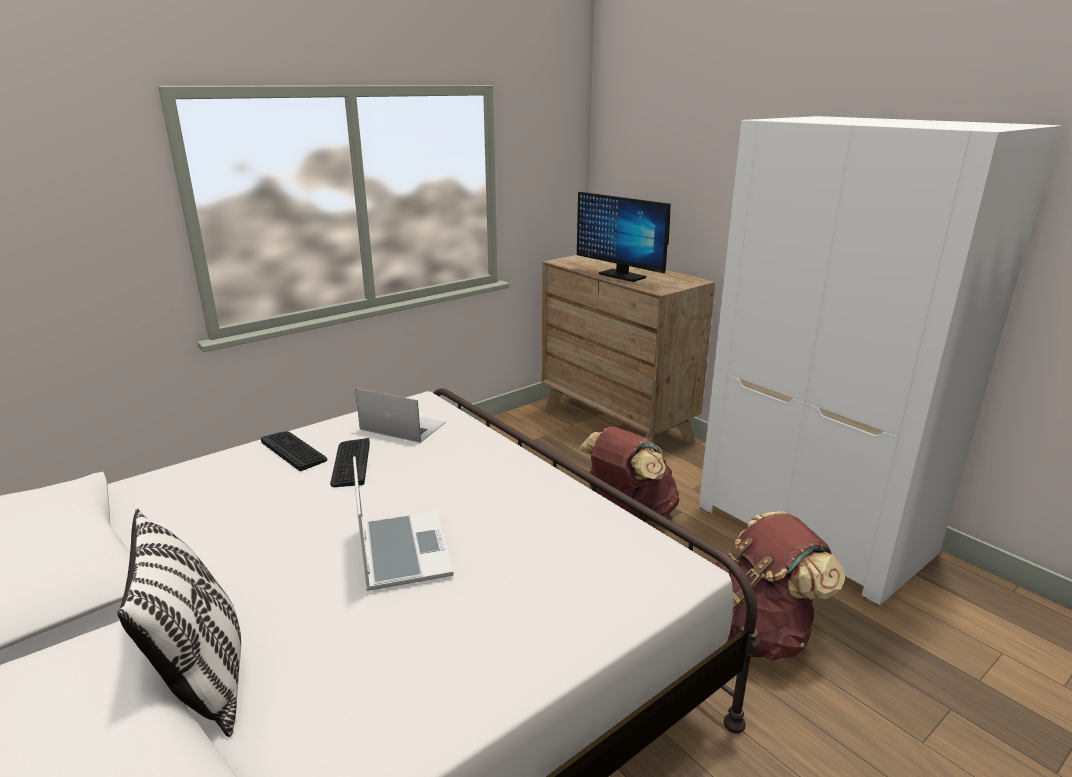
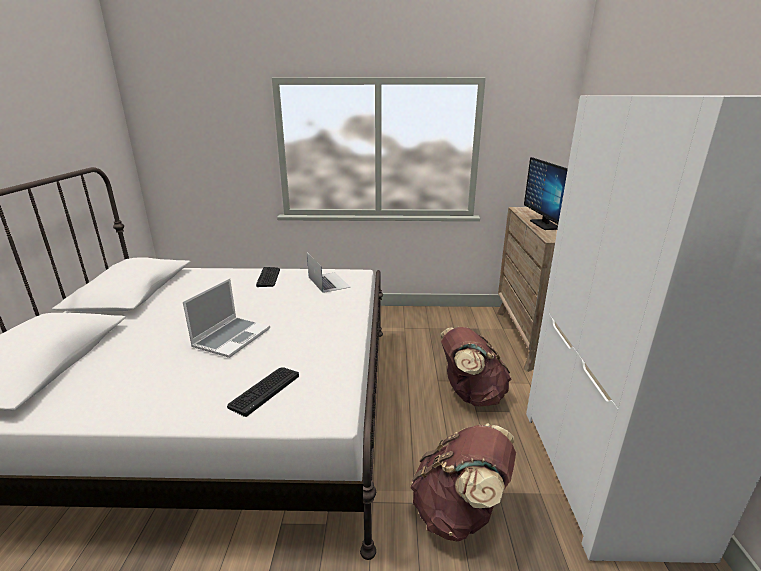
camera: 40 degrees right, 0 degrees up
pillow [117,508,241,737] -> none
keyboard [330,438,370,487] -> keyboard moved to [227,367,299,417]

